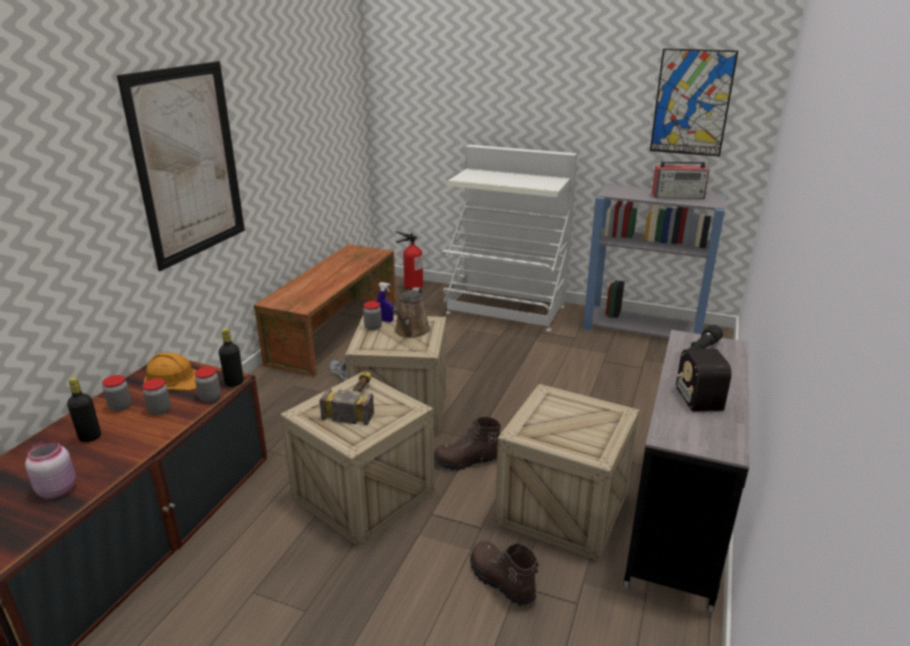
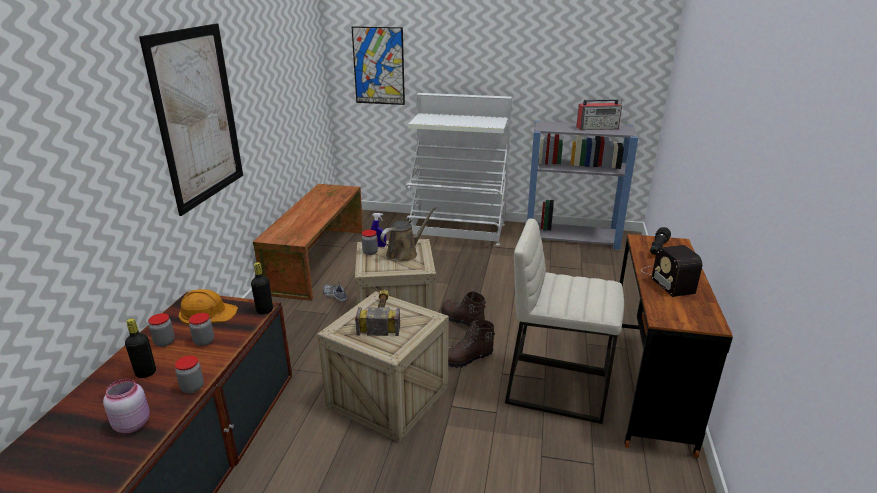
camera: 10 degrees left, 0 degrees up
jar [195,367,221,402] -> jar moved to [175,355,204,393]
brown watering can [393,287,431,338] -> brown watering can turned 135 degrees counterclockwise [380,207,436,262]
fire extinguisher [396,231,423,290] -> none
brown boot [470,541,539,606] -> brown boot moved to [441,291,486,327]
crate [495,384,639,561] -> beige stool [505,219,624,424]
grey desk [623,330,749,615] -> brown desk [613,234,733,458]
picture [650,48,738,156] -> picture moved to [352,26,405,105]

